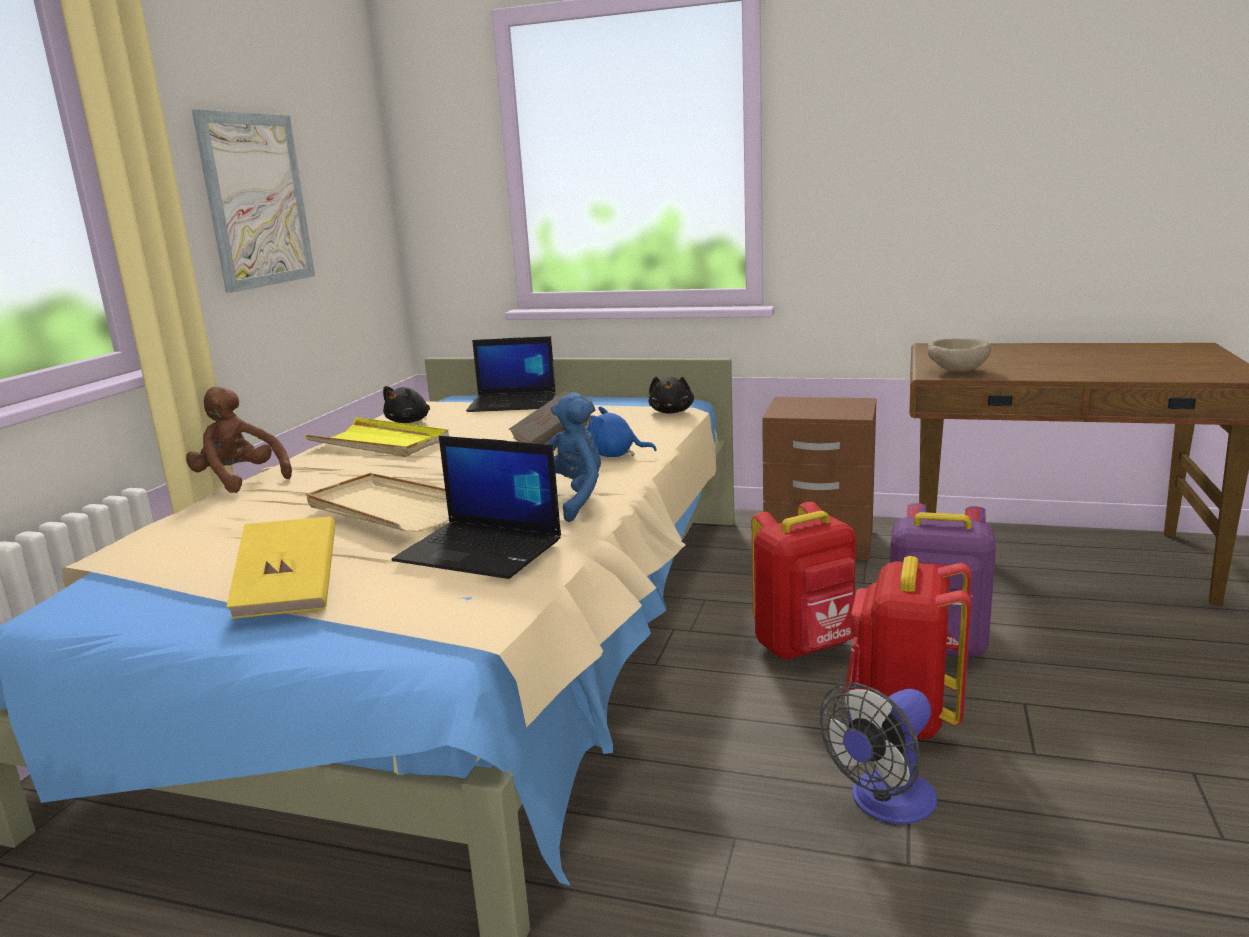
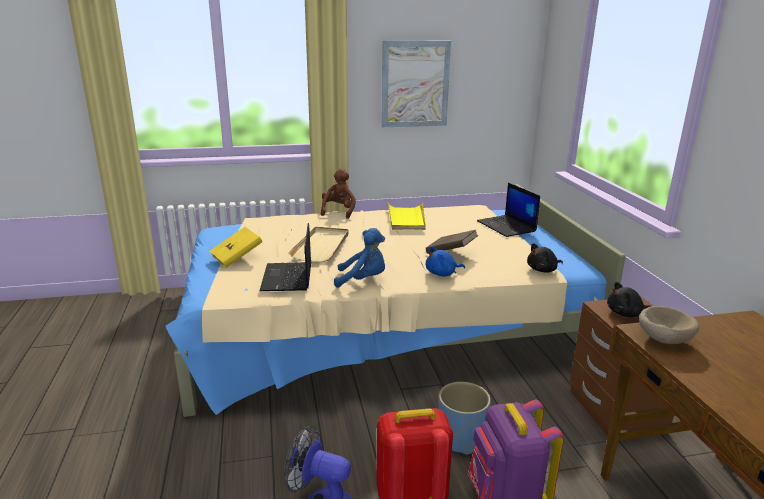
camera: 60 degrees right, 5 degrees up
black plush toy [383,386,430,423] -> black plush toy moved to [607,282,651,317]
blue plush toy [587,406,657,457] -> blue plush toy turned 90 degrees counterclockwise [426,246,465,276]
red backpack [752,502,856,660] -> blue planter [439,382,491,455]

